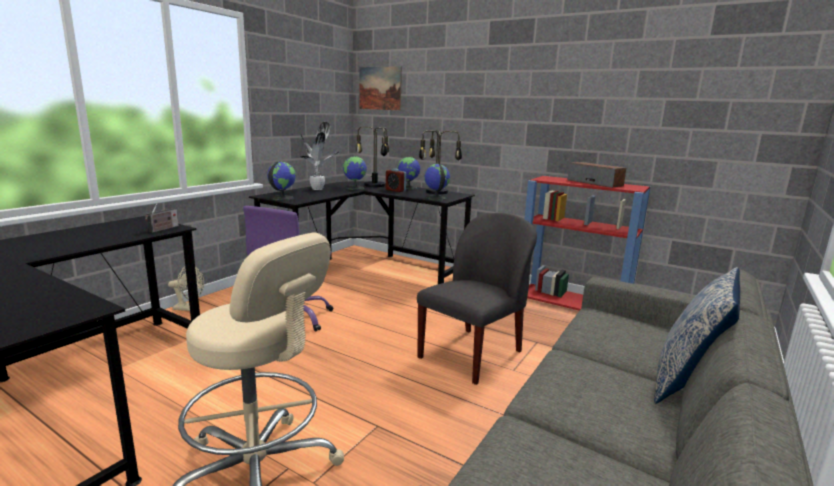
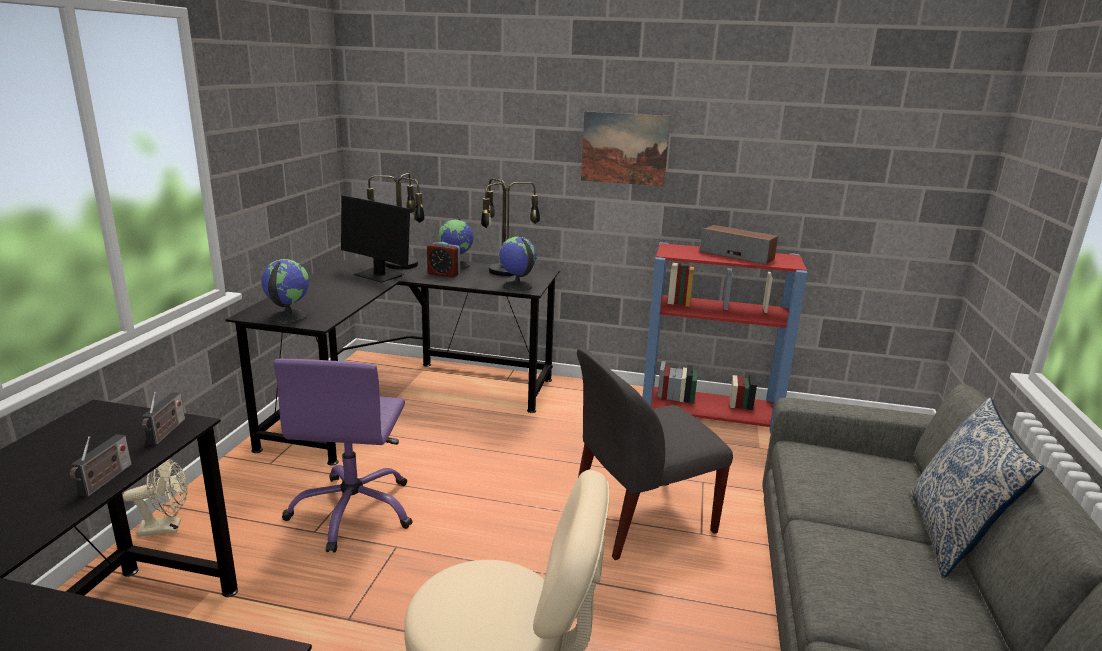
camera: 20 degrees left, 5 degrees up
potted plant [300,122,339,190] -> none
globe [343,156,367,190] -> monitor [341,196,410,283]
picture [359,66,402,110] -> picture moved to [581,111,671,186]
grey chair [417,213,537,385] -> grey chair turned 135 degrees counterclockwise [577,348,733,560]
none -> radio [70,434,132,497]

